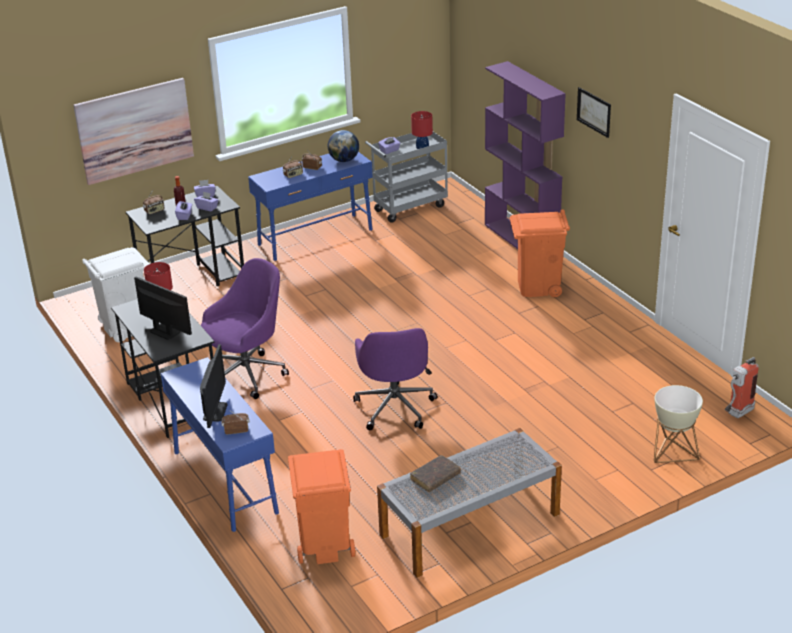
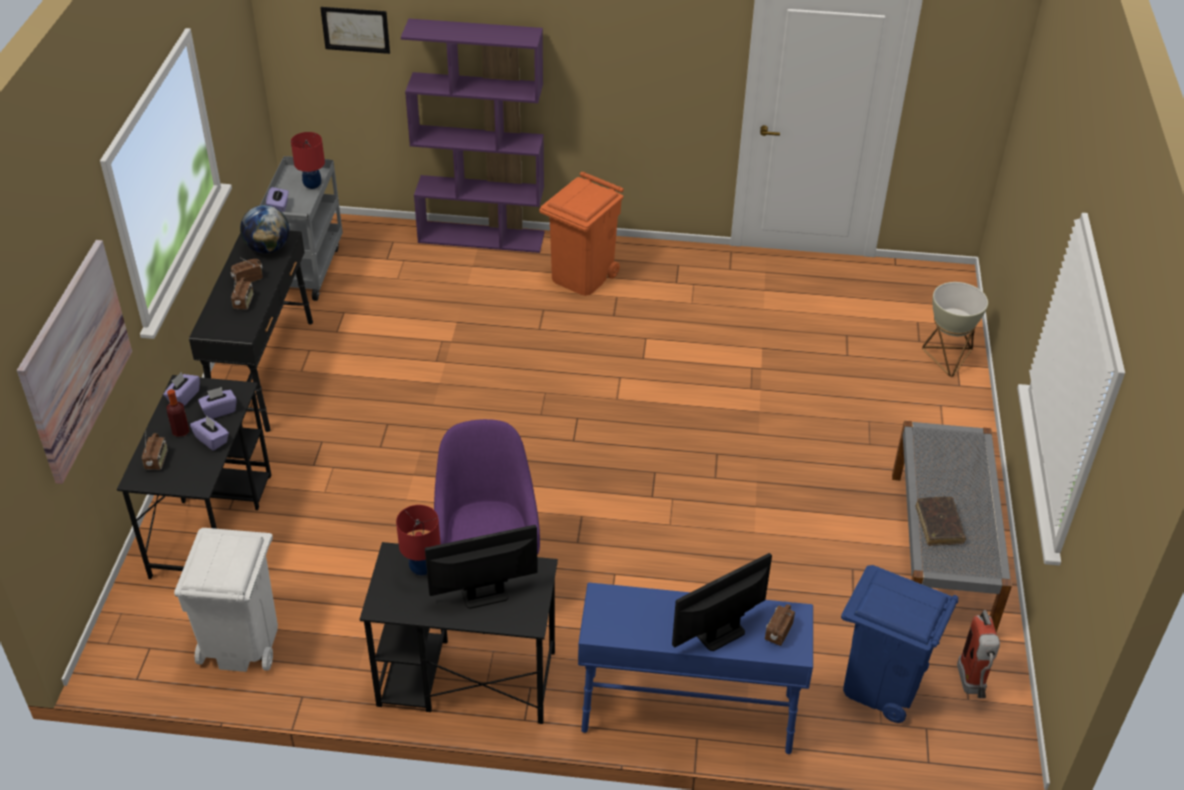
camera: 55 degrees left, 10 degrees up
monitor [200,344,228,428] -> monitor turned 75 degrees counterclockwise [672,553,772,651]
blue console table [248,152,373,261] -> black console table [189,230,313,432]
orange trash can [288,449,355,564] -> blue trash can [841,565,958,723]
purple office chair [353,328,438,430] -> none
picture [577,87,611,138] -> picture moved to [320,7,390,54]
fire extinguisher [724,357,759,418] -> fire extinguisher moved to [957,610,1000,698]

